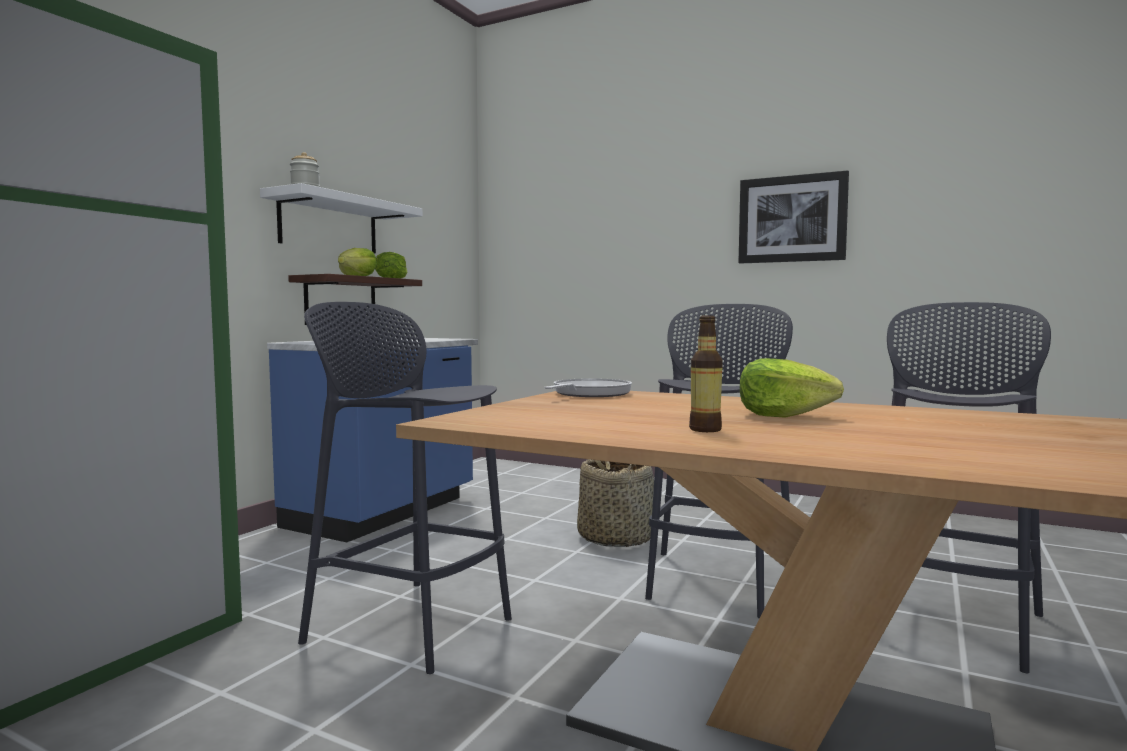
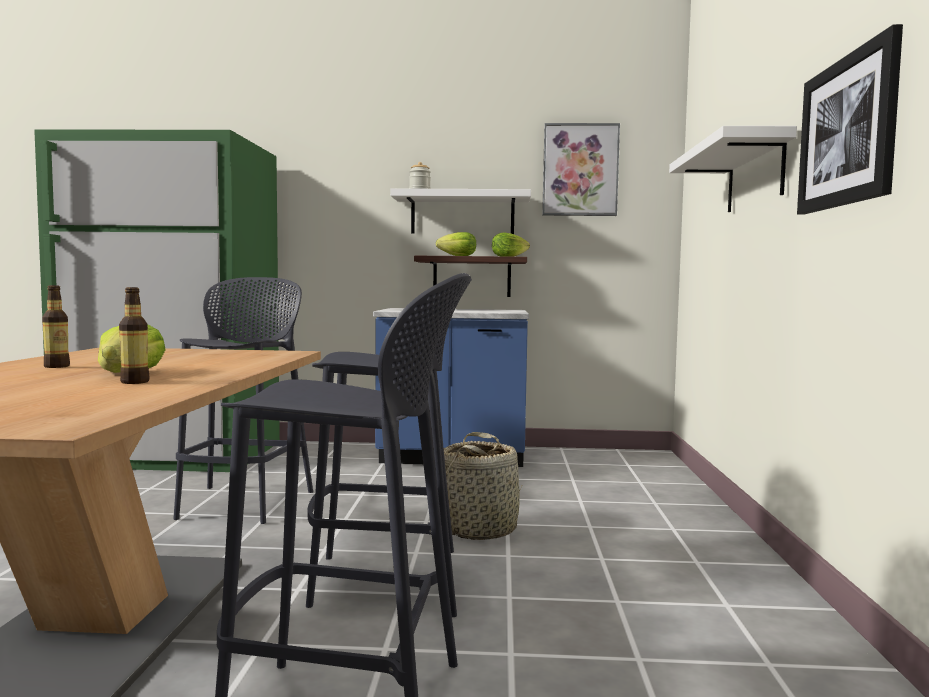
camera: 65 degrees right, 0 degrees up
frying pan [544,378,632,397] -> none
none -> bottle [119,287,150,384]
none -> picture [542,123,620,216]
none -> white shelf [669,126,797,212]

